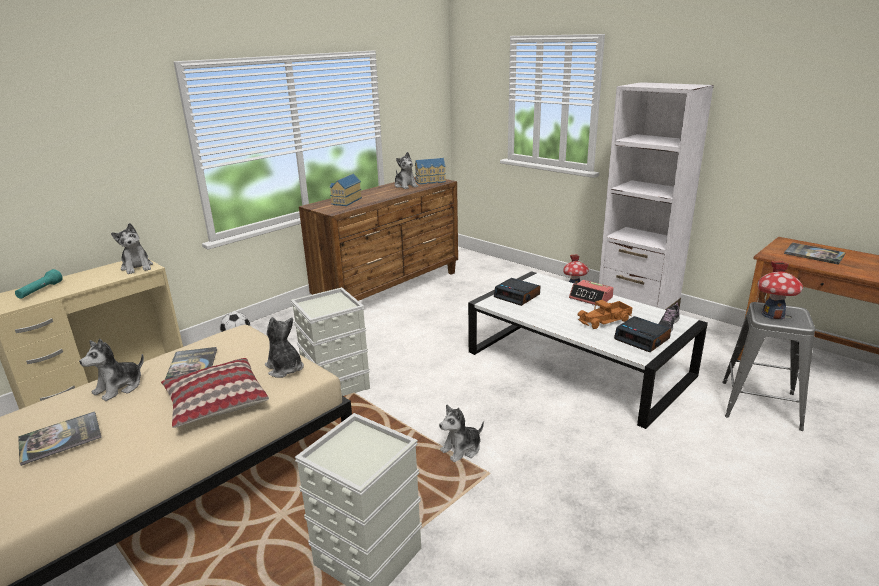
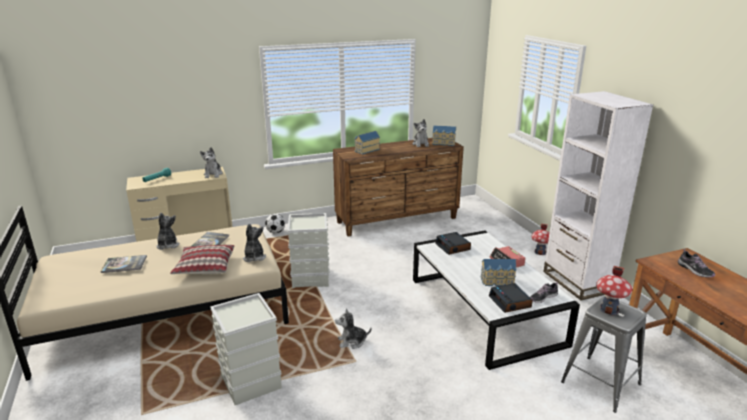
camera: 25 degrees right, 0 degrees up
plush toy [79,339,144,401] -> plush toy turned 105 degrees clockwise [156,213,179,250]
toy truck [578,300,632,329] -> toy house [480,259,517,286]
book [784,242,846,265] -> shoe [678,249,715,278]

